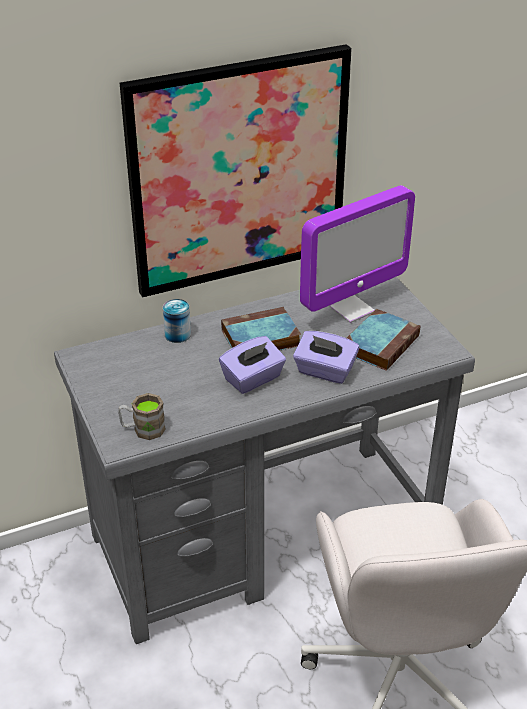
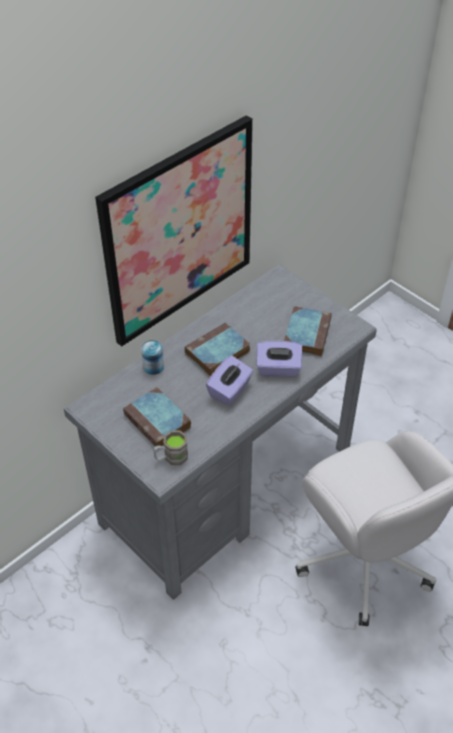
camera: 20 degrees left, 10 degrees up
monitor [300,185,415,323] -> none
none -> book [123,387,192,447]

